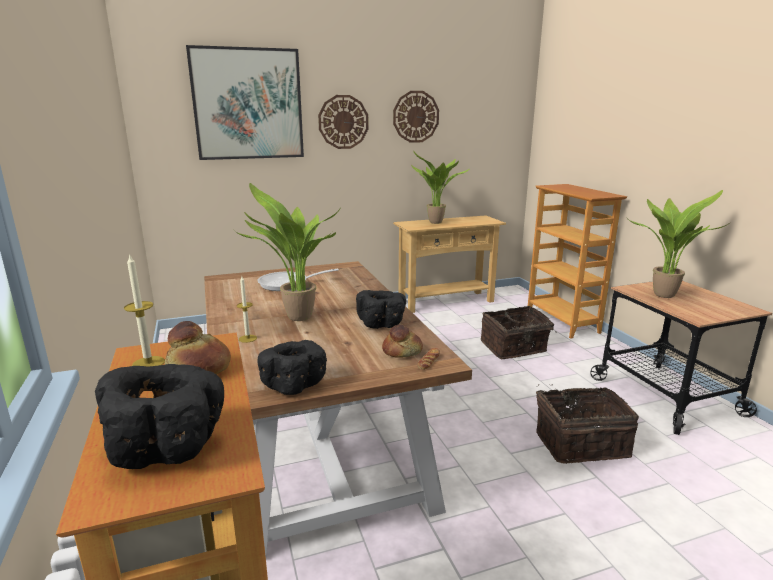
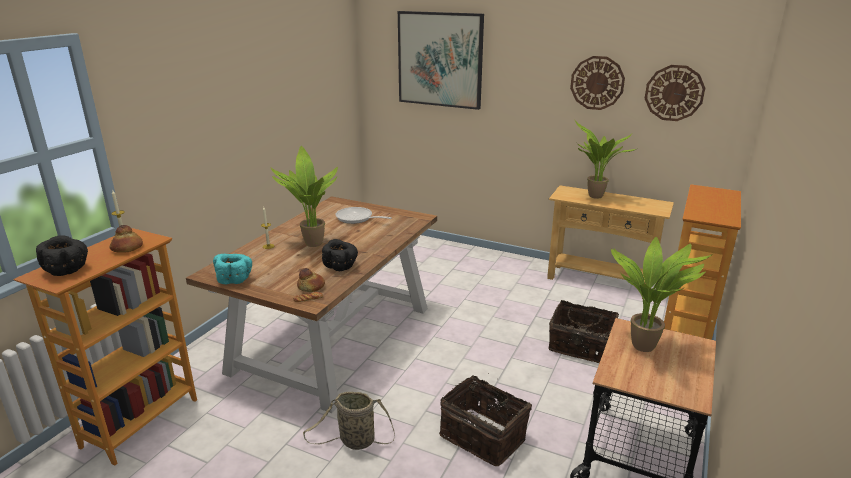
camera: 45 degrees right, 5 degrees up
black bowl [258,340,327,395] -> turquoise bowl [213,254,252,285]
wall clock [318,95,369,149] -> wall clock moved to [644,65,705,121]
none -> basket [303,392,395,450]

